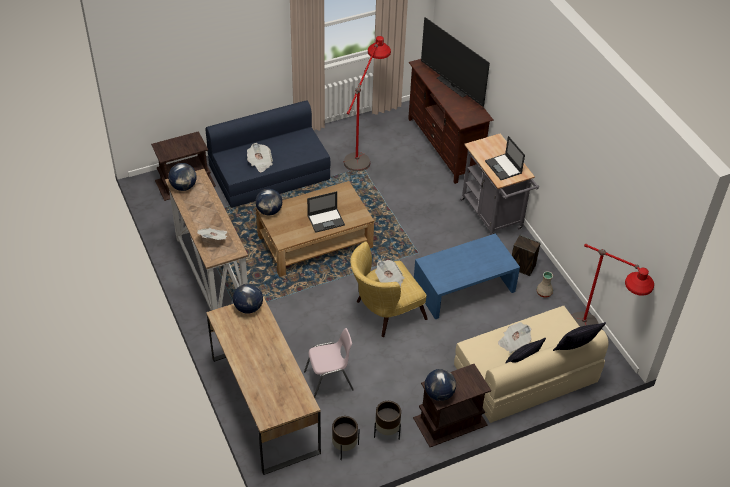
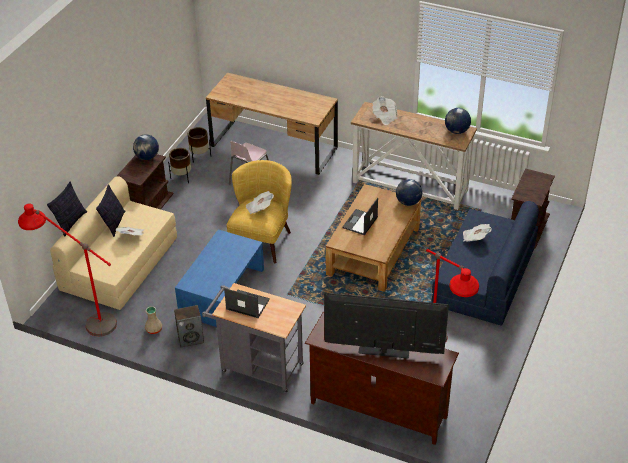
camera: 140 degrees right, 5 degrees down
globe [233,283,263,314] -> none

